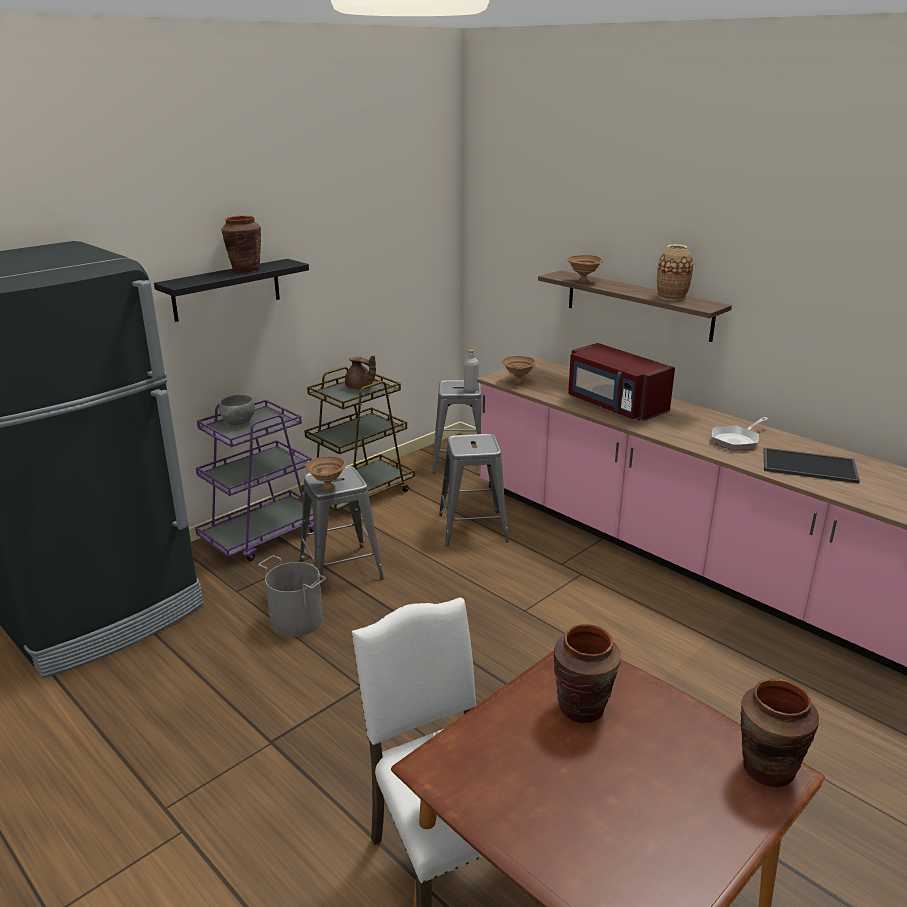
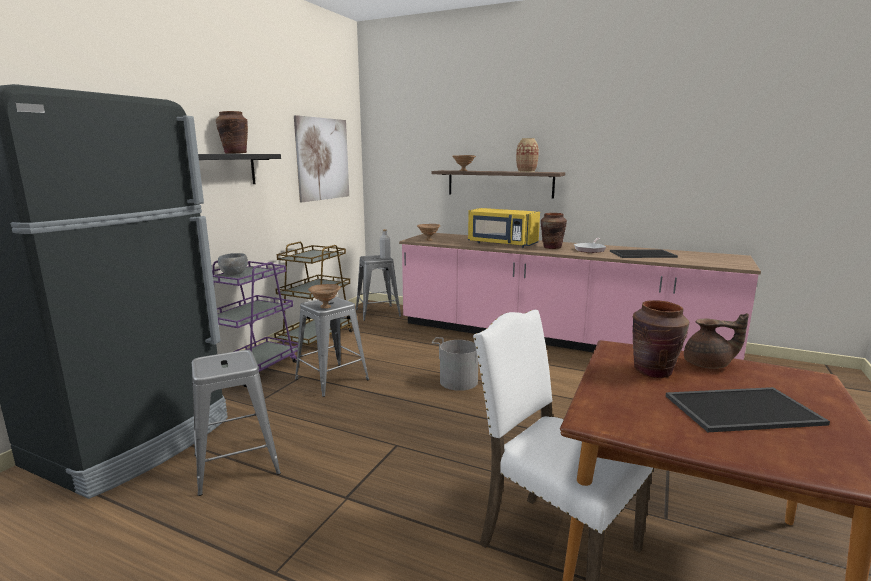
camera: 20 degrees left, 10 degrees down
grey bucket [258,555,326,637] -> grey bucket moved to [432,337,478,391]
brown teapot [345,355,376,390] -> brown teapot moved to [684,313,749,369]
grey stool [439,434,509,546] -> grey stool moved to [192,350,281,496]
red microwave [568,343,675,421] -> yellow microwave [468,208,540,248]
brown vase [740,678,819,787] -> brown vase moved to [541,213,567,249]
none -> picture [294,115,349,202]
none -> tray [666,387,830,432]

